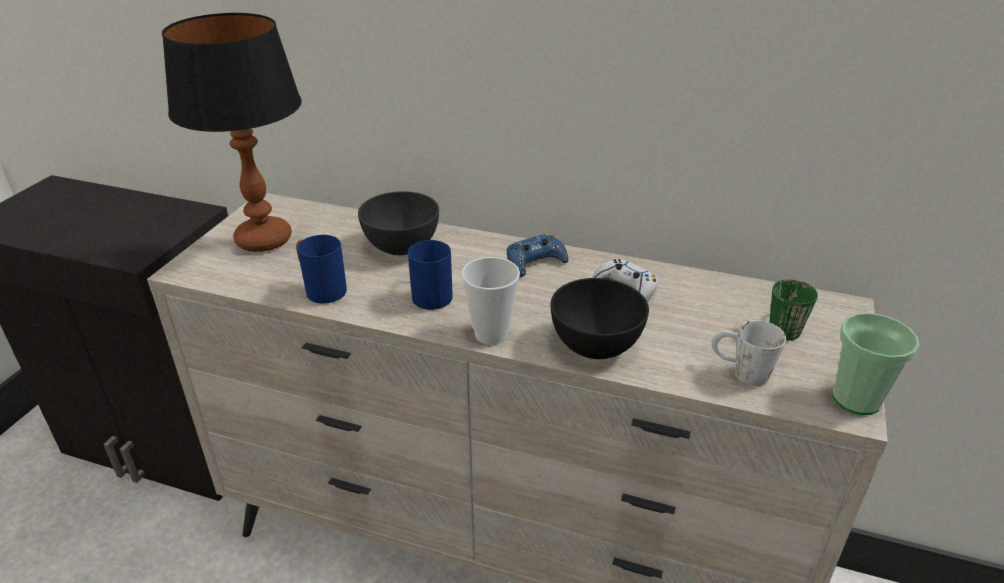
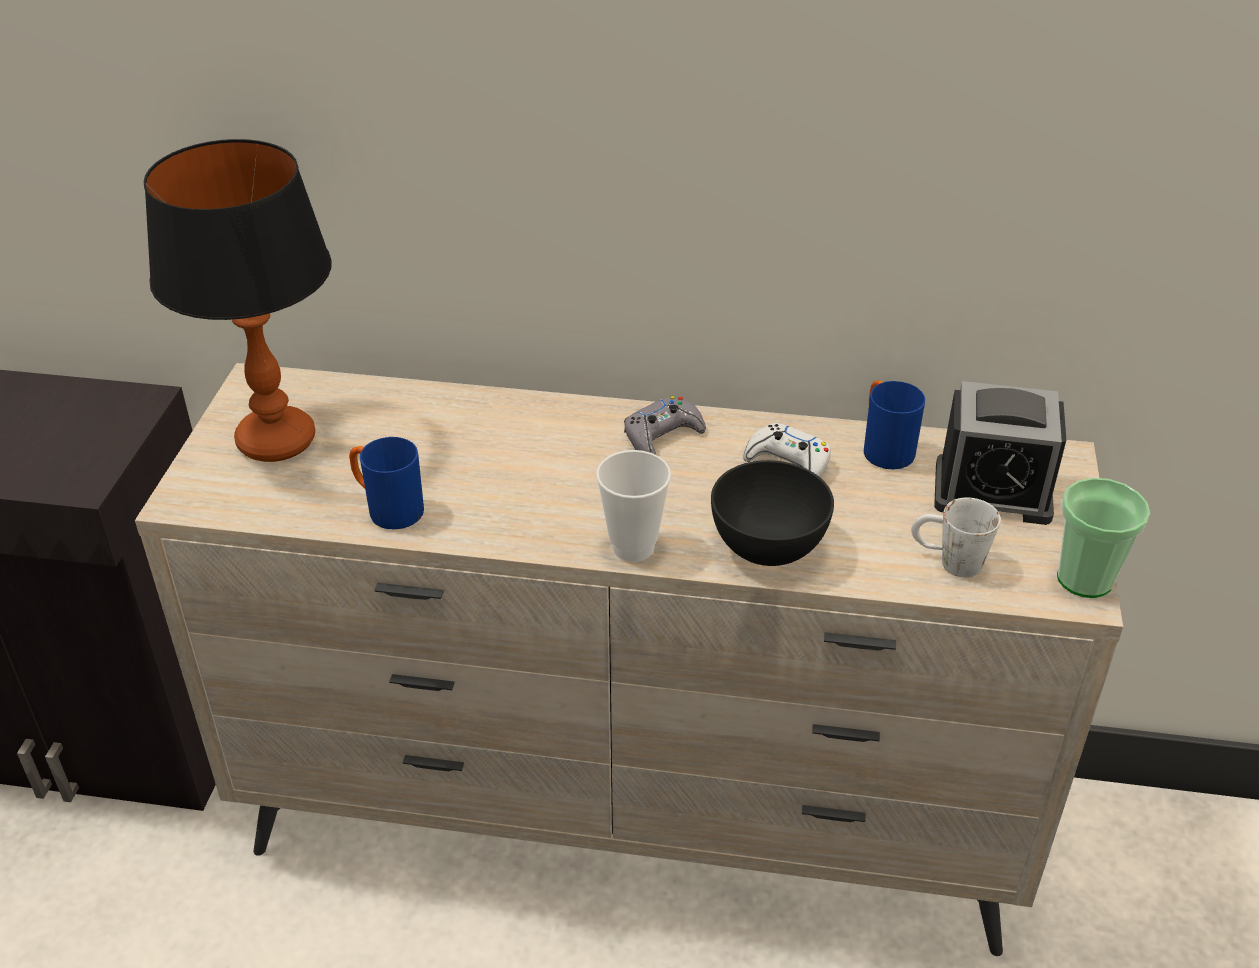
camera: 10 degrees left, 5 degrees up
grey bowl [358,191,439,255] -> none
blue mug [408,240,453,310] -> blue mug moved to [864,381,925,470]
blue game controller [507,234,568,277] -> grey game controller [624,396,706,455]
green mug [769,279,818,341] -> alarm clock [934,381,1066,525]

